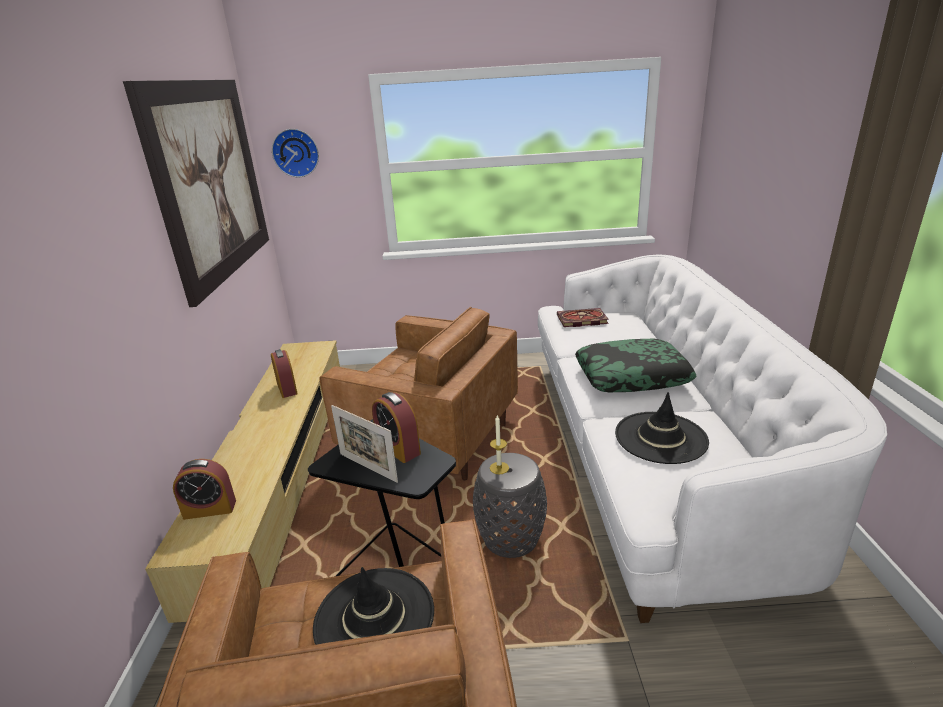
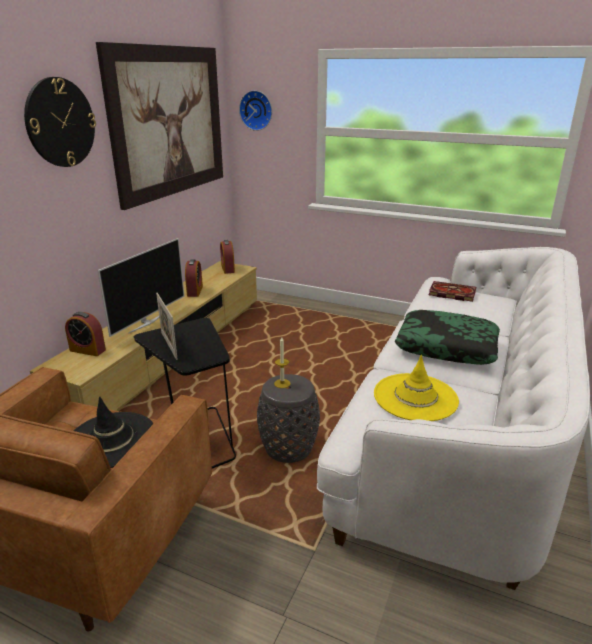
camera: 25 degrees right, 0 degrees up
brown armchair [320,307,518,480] -> none
alarm clock [372,392,421,463] -> alarm clock moved to [220,240,235,274]
black hat [615,392,709,464] -> yellow hat [374,355,459,421]
none -> wall clock [24,77,96,167]
none -> television [97,238,184,337]

